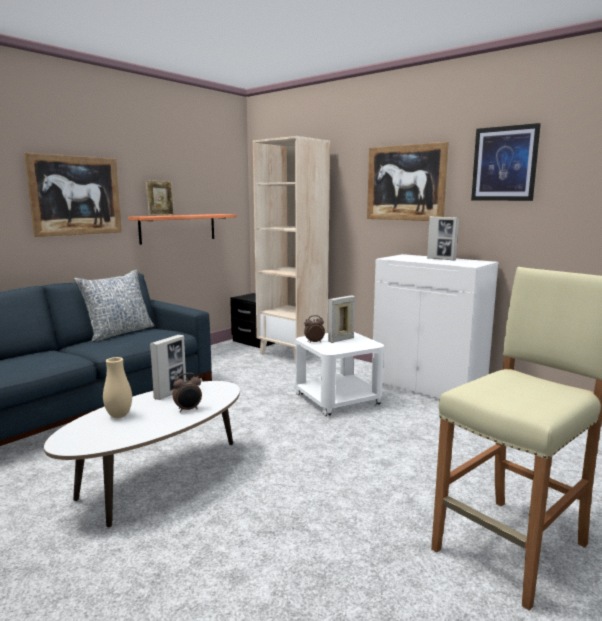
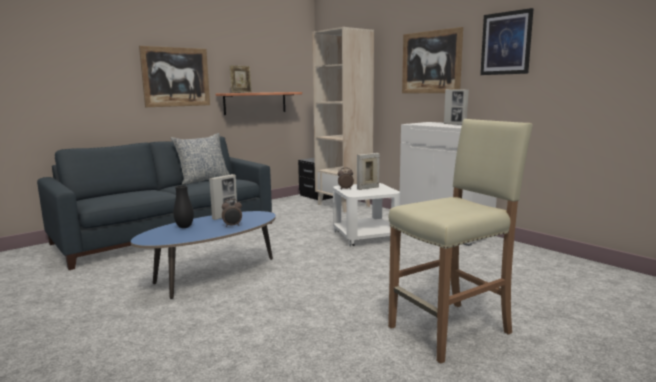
camera: 10 degrees right, 0 degrees up
white coffee table [44,381,240,527] -> blue coffee table [131,211,276,299]
beige vase [103,357,132,418] -> black vase [173,185,194,228]

